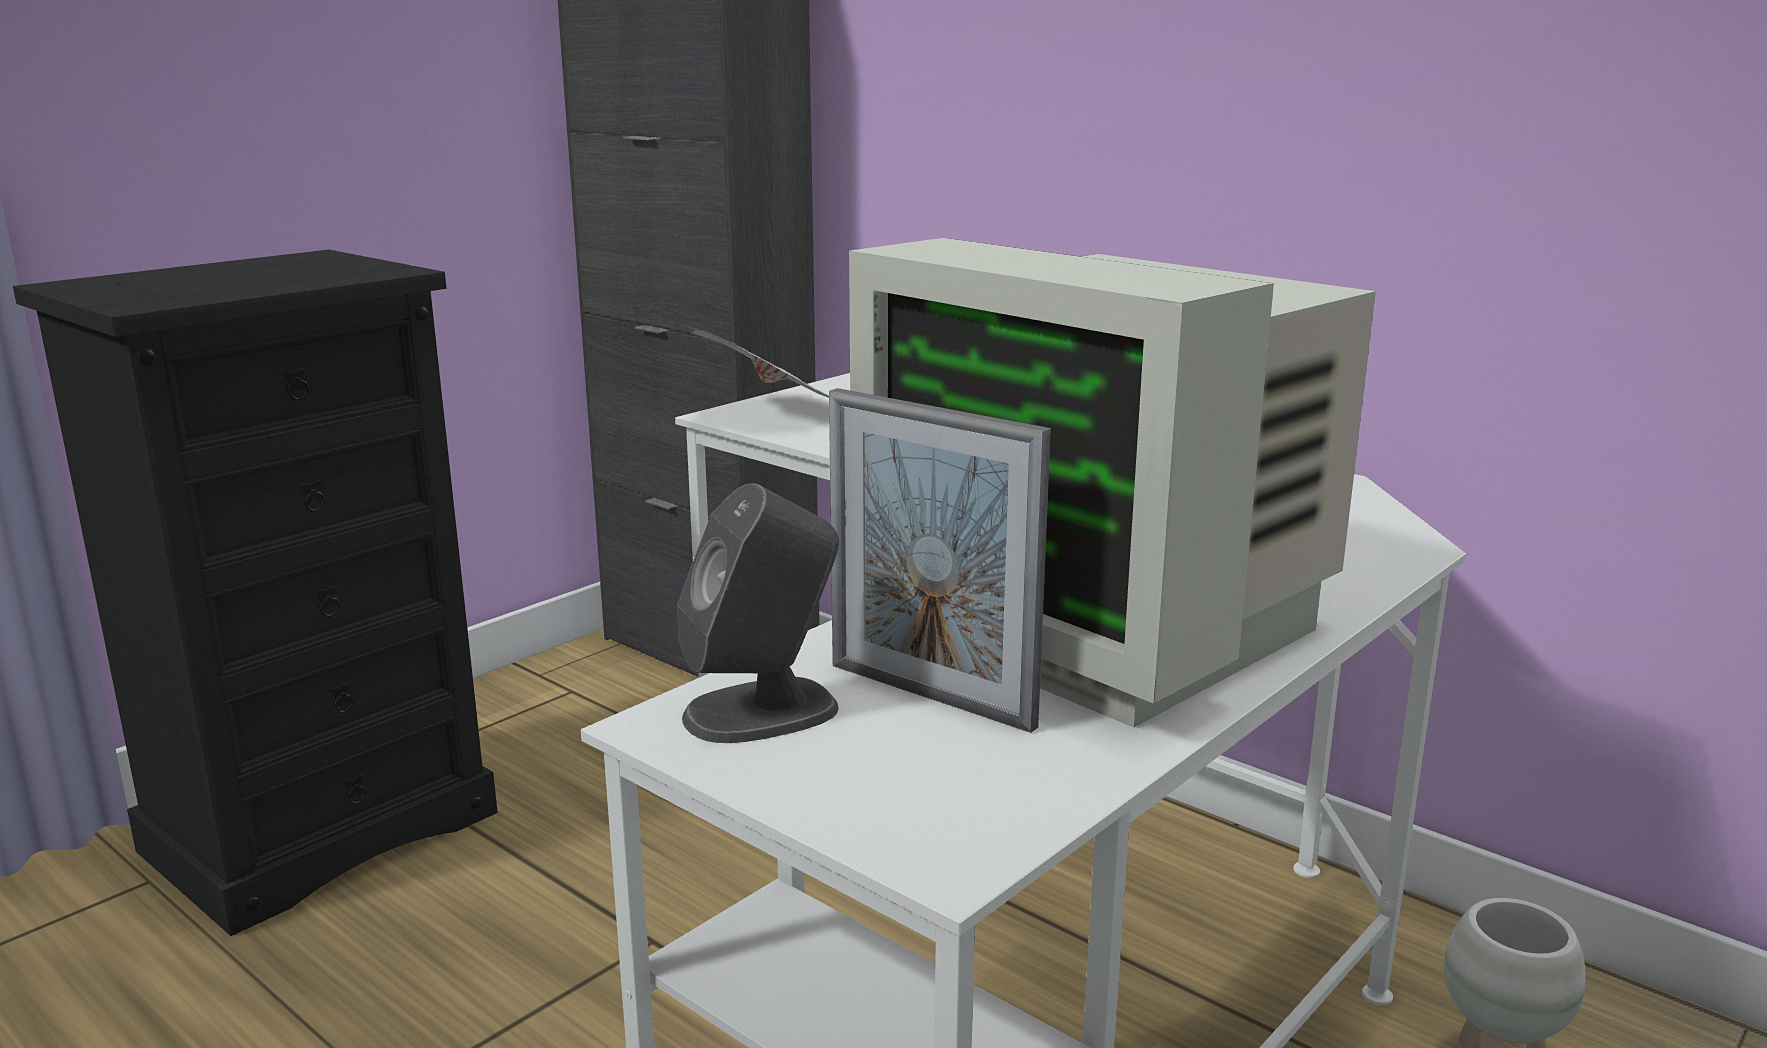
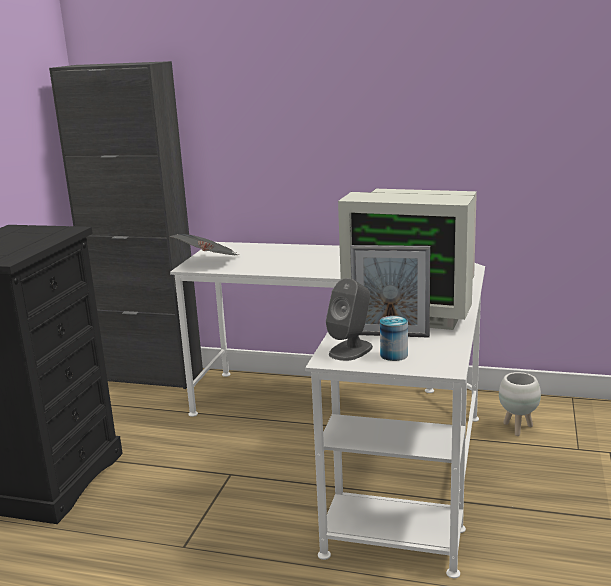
camera: 25 degrees left, 0 degrees up
none -> can [380,316,408,361]

